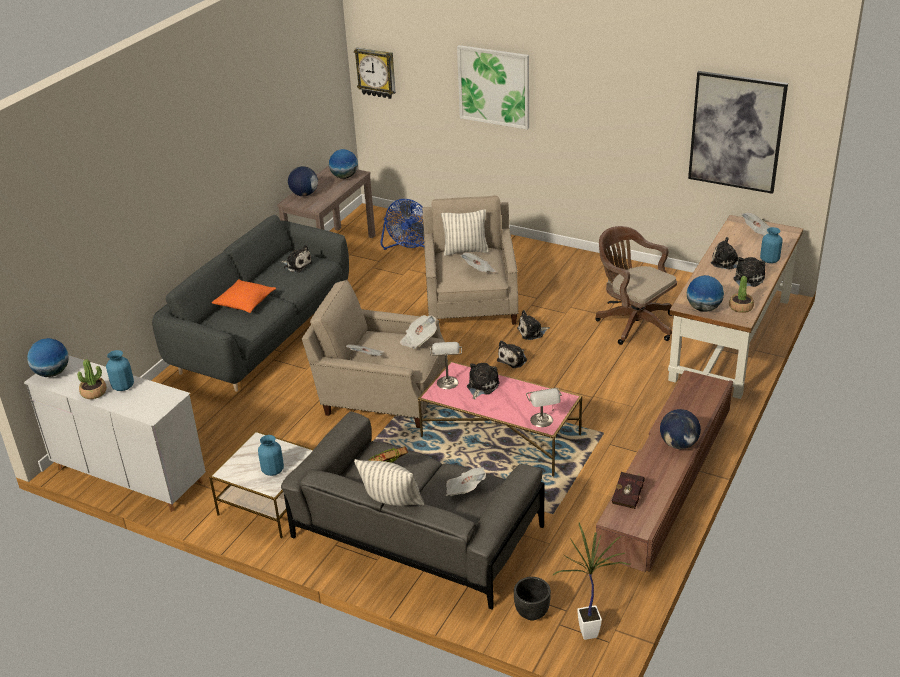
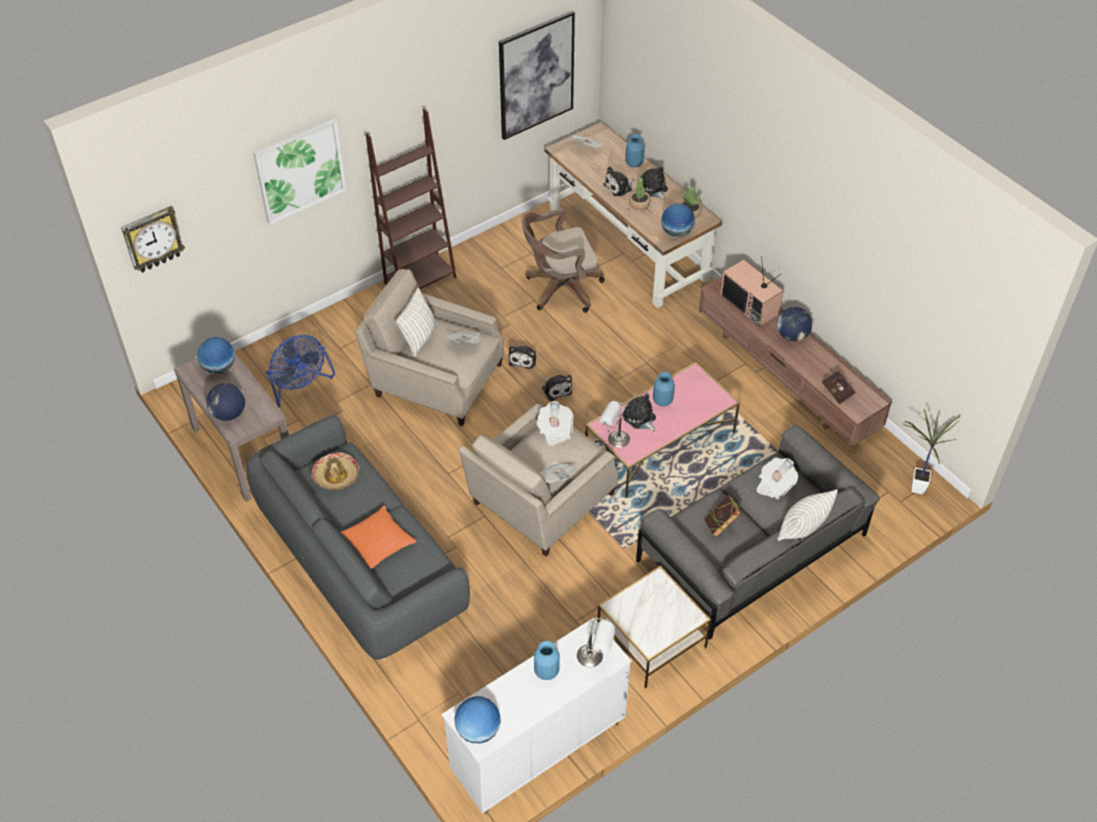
camera: 65 degrees left, 15 degrees up
potted plant [77,359,107,399] -> potted plant moved to [629,177,651,210]
blue vase [258,435,284,476] -> blue vase moved to [653,372,675,407]
plush toy [281,245,313,272] -> hat [311,453,359,490]
black planter [514,577,551,620] -> none
white table lamp [526,388,562,427] -> white table lamp moved to [577,618,615,667]
none -> brown bookcase [366,109,457,289]
none -> television [721,256,783,327]

